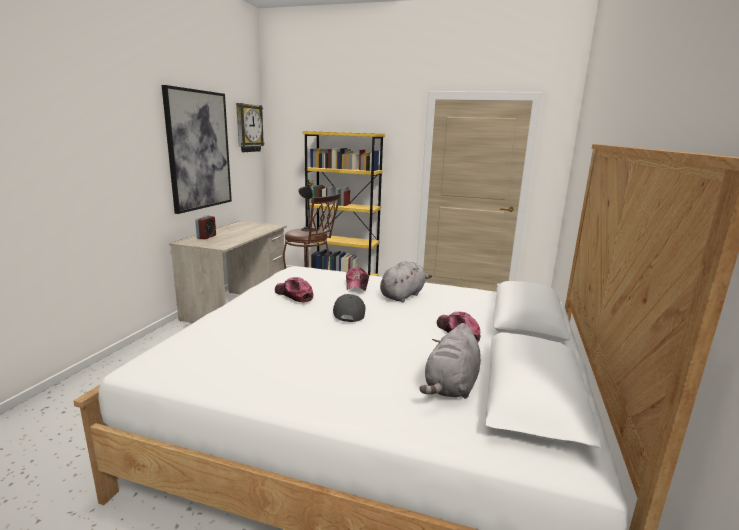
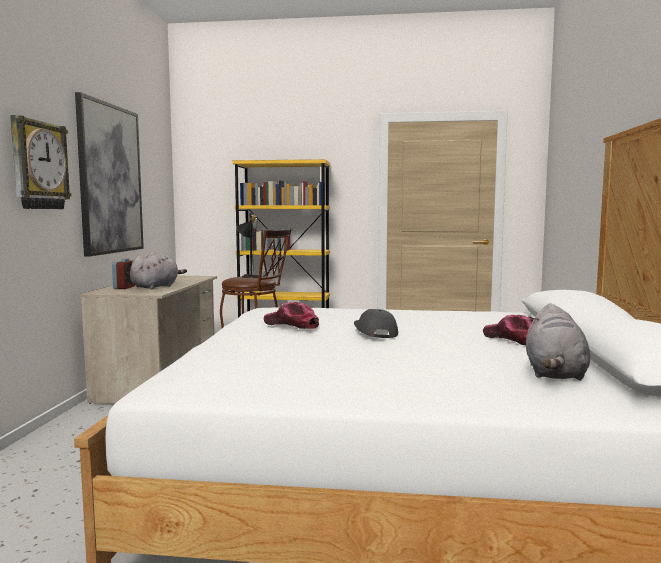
camera: 10 degrees left, 10 degrees down
wall clock [236,103,264,152] -> wall clock moved to [10,115,72,209]
cap [346,267,369,291] -> none
grey plush toy [380,261,432,302] -> grey plush toy moved to [130,252,187,290]

